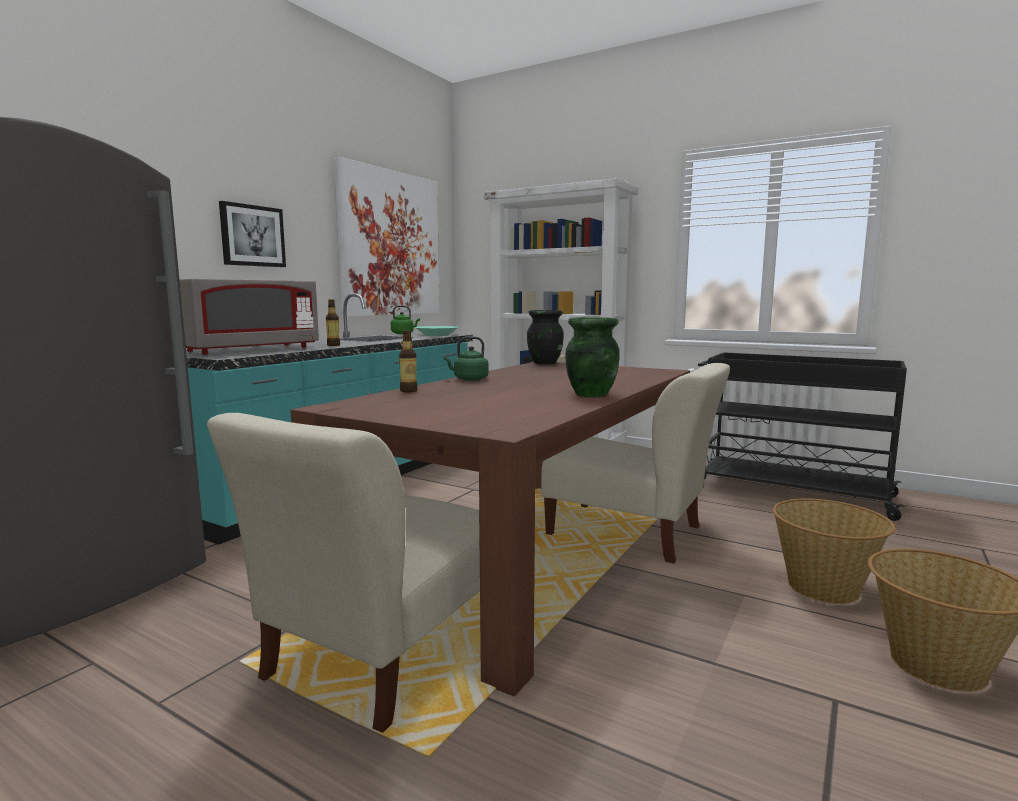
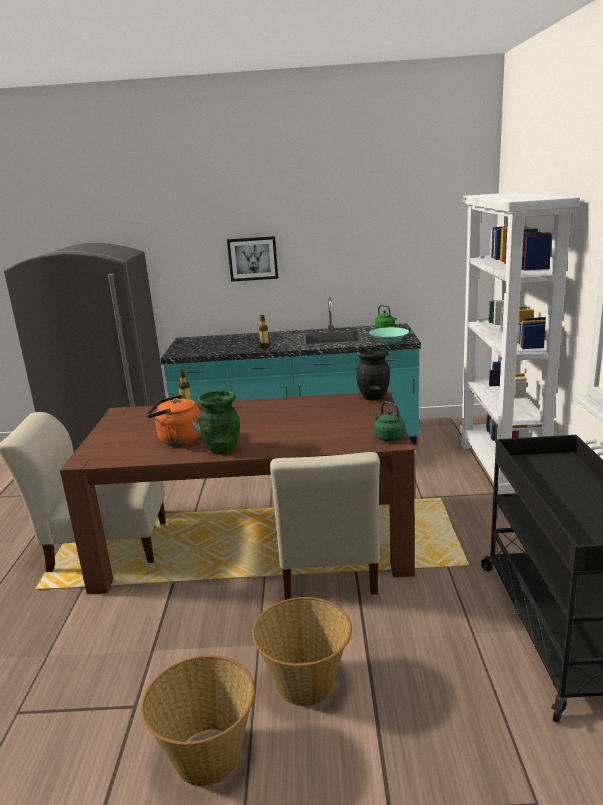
camera: 60 degrees right, 10 degrees up
grey microwave [179,278,319,354] -> none
picture [334,157,440,317] -> none
green kettle [444,336,489,381] -> green kettle moved to [373,401,405,441]
none -> orange kettle [146,395,201,446]

